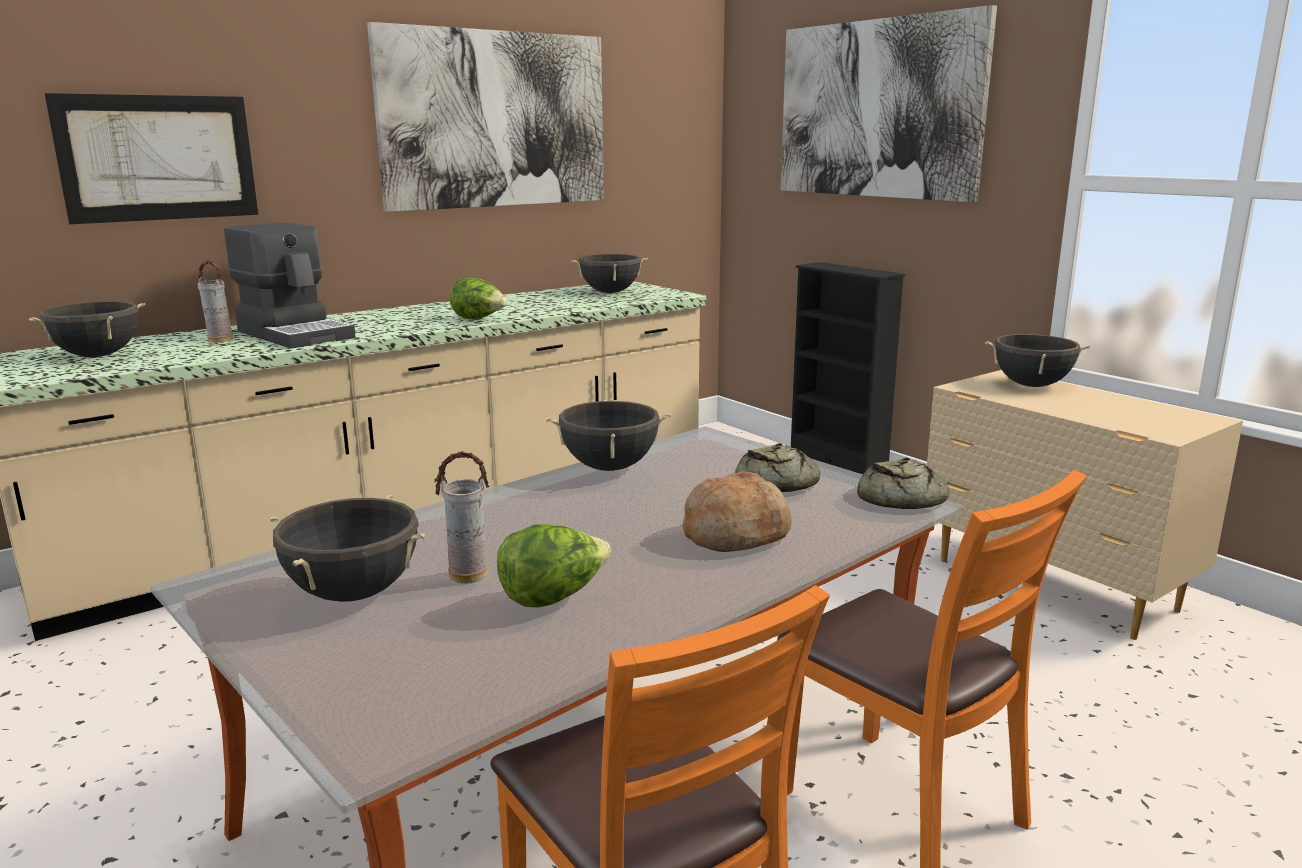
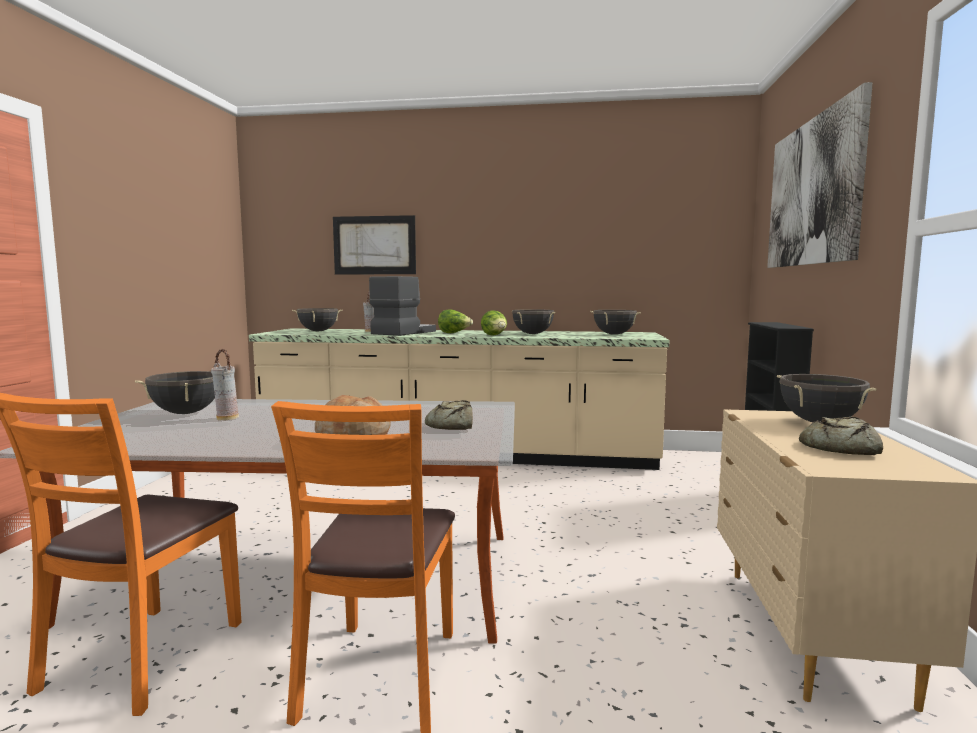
camera: 45 degrees right, 10 degrees down
coffee machine [224,223,356,349] -> coffee machine turned 150 degrees counterclockwise [369,276,436,336]
picture [367,22,604,212] -> none
lettuce [497,523,611,608] -> lettuce moved to [438,309,473,333]
black cooking pot [546,400,671,471] -> black cooking pot moved to [512,309,556,334]
bread [857,458,949,509] -> bread moved to [799,417,883,455]

